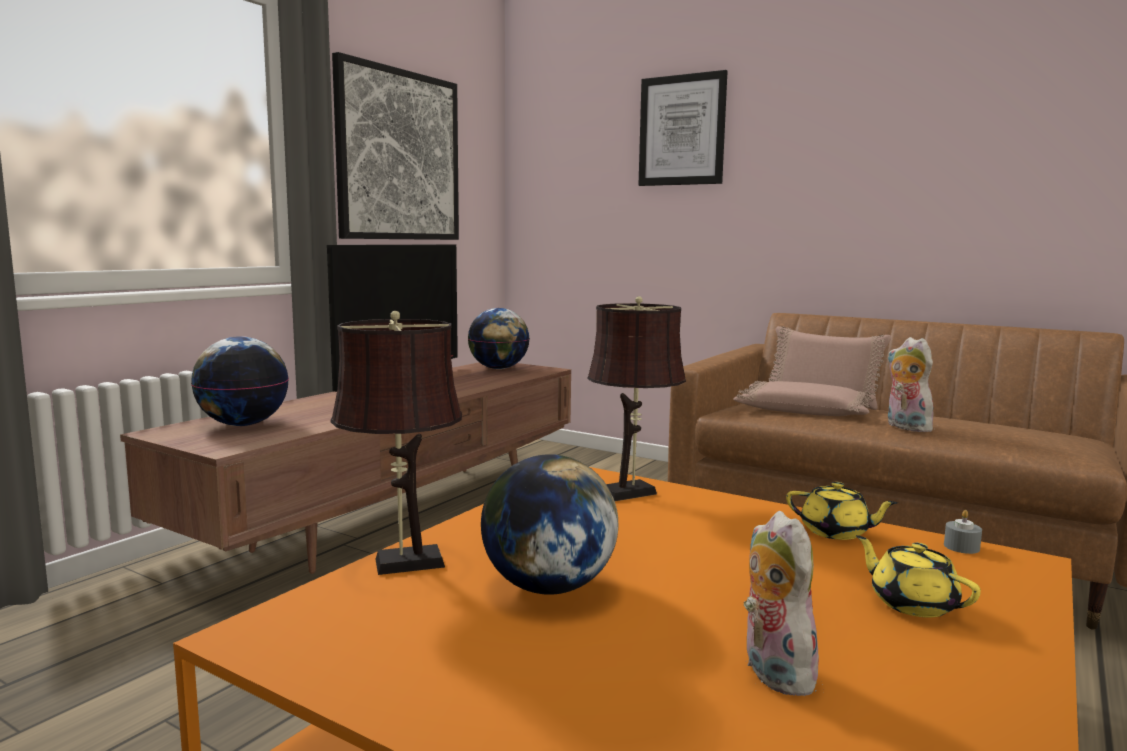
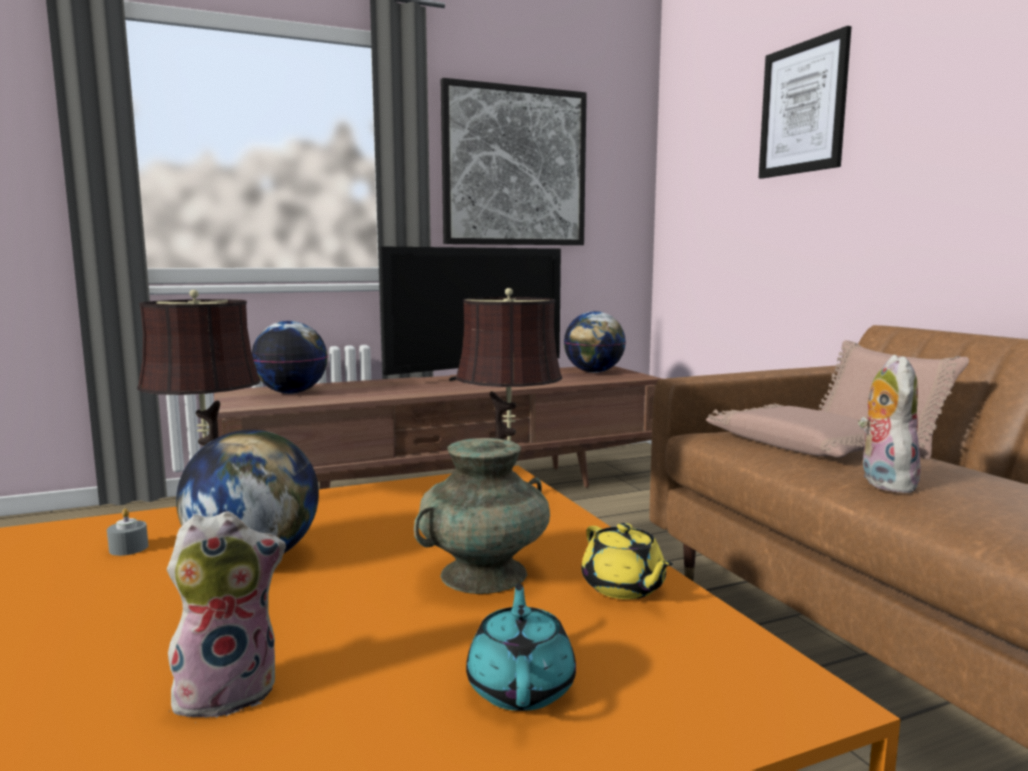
camera: 35 degrees right, 0 degrees up
plush toy [744,511,823,696] -> plush toy turned 45 degrees clockwise [167,511,286,723]
yellow teapot [856,535,981,617] -> turquoise teapot [466,583,576,711]
grey candle [944,510,982,554] -> grey candle moved to [107,508,148,556]
none -> turquoise vase [414,438,550,594]

